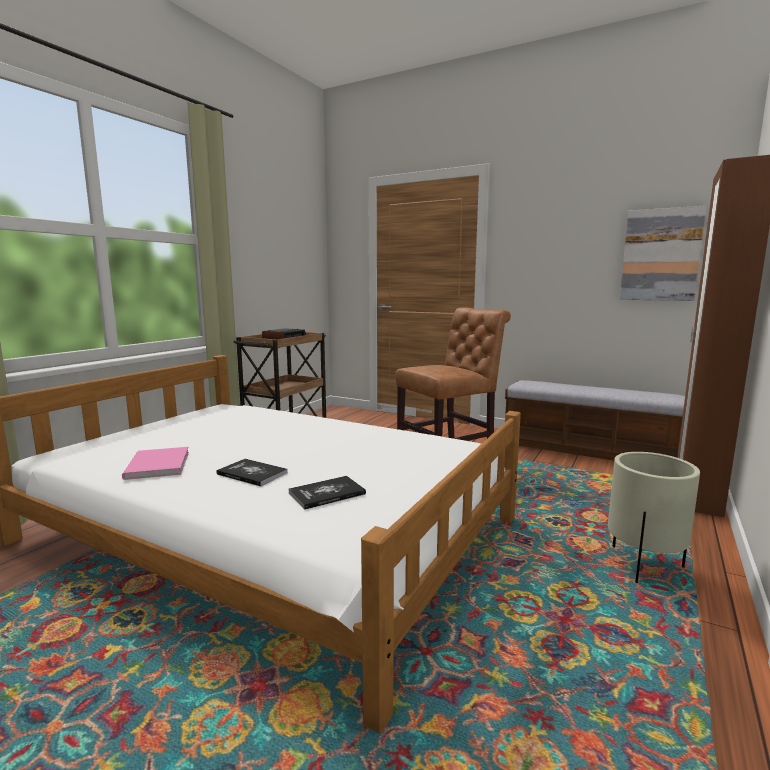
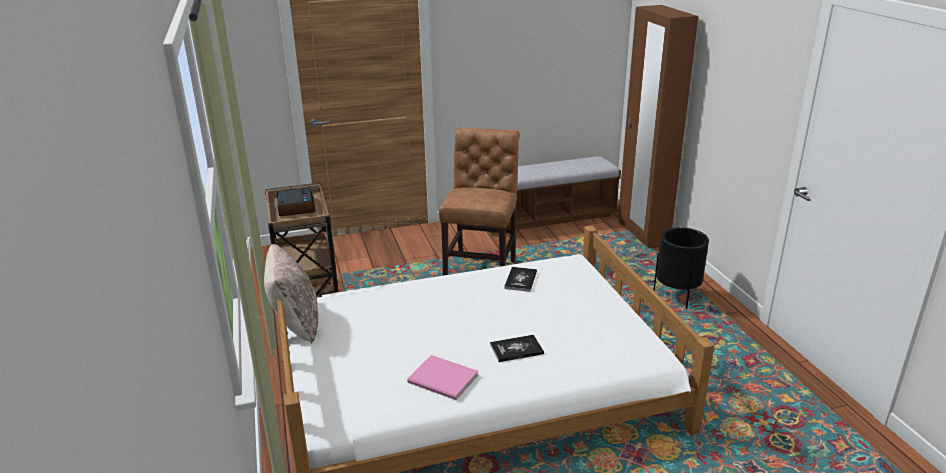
camera: 45 degrees left, 15 degrees up
book [289,476,366,510] -> book moved to [504,267,537,292]
beige planter [608,452,700,583] -> black planter [653,227,709,309]
picture [620,206,707,301] -> none
none -> beige pillow [264,244,318,344]

